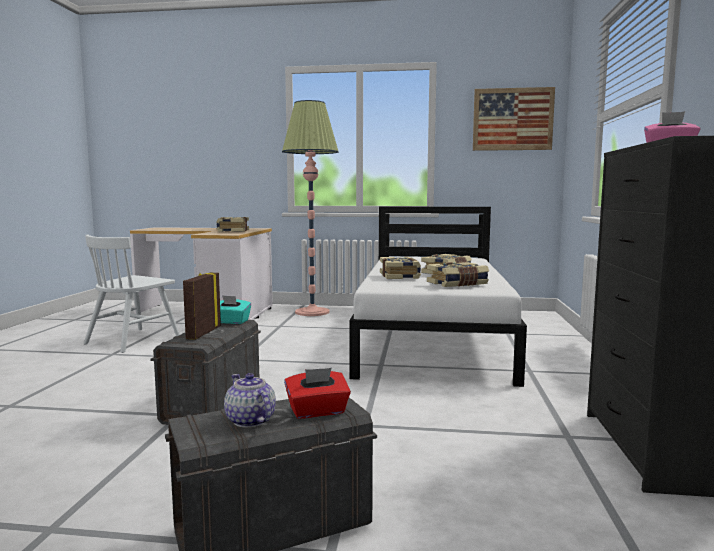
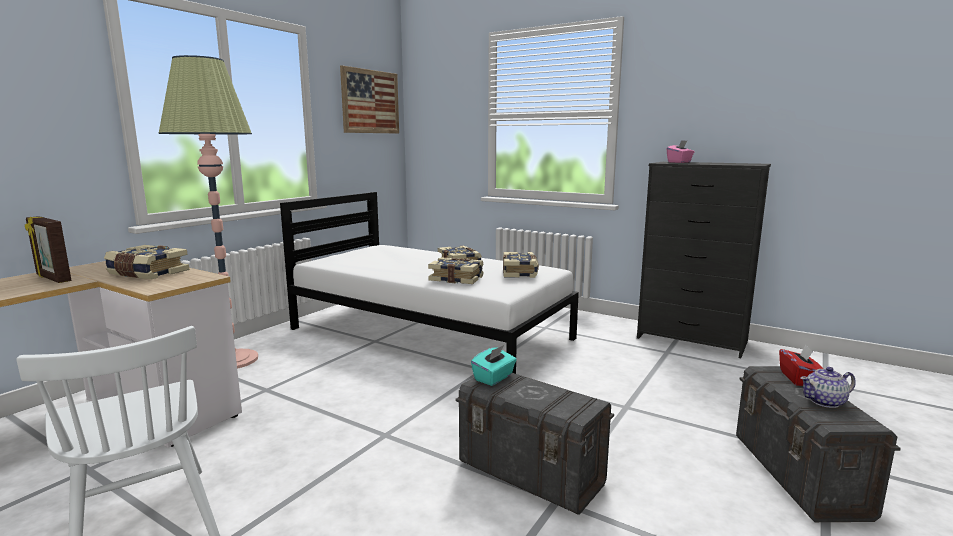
camera: 65 degrees left, 5 degrees up
picture frame [183,273,221,340] -> picture frame moved to [25,216,72,283]

